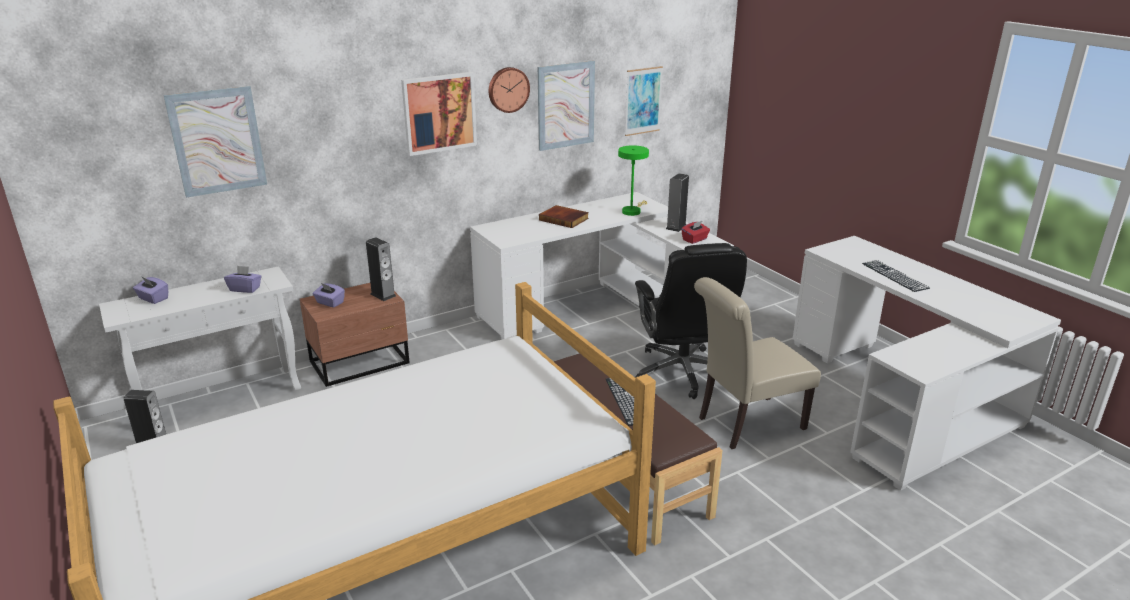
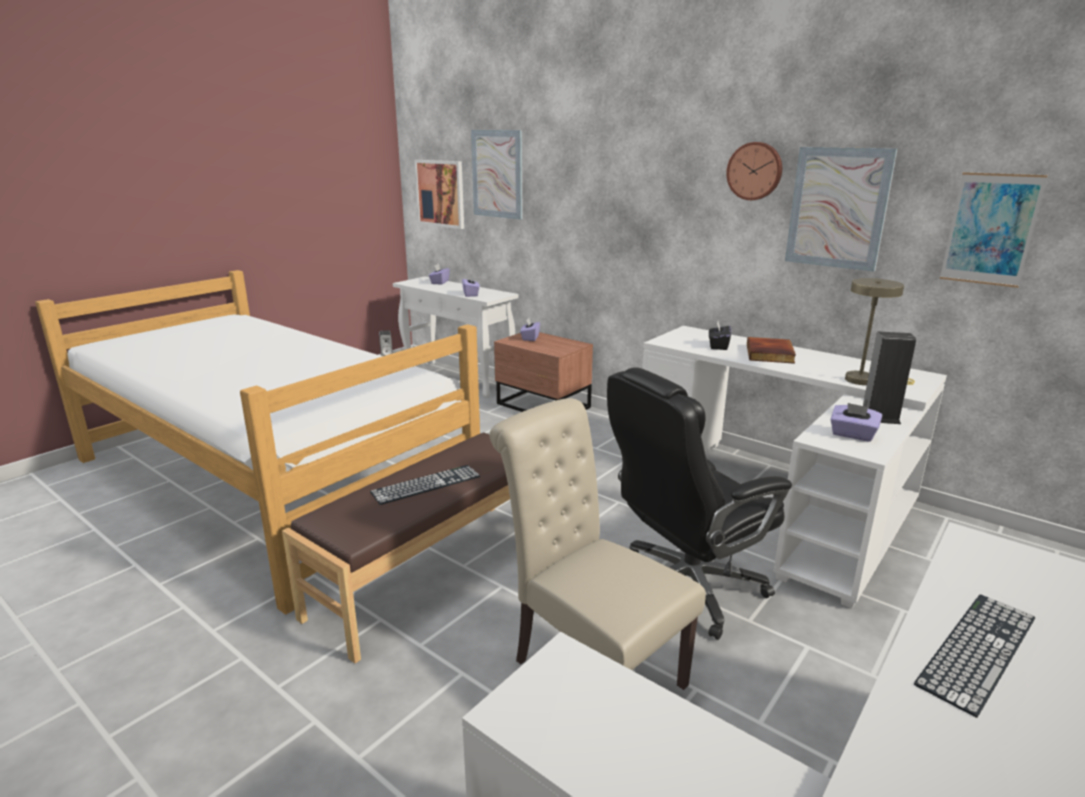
camera: 70 degrees right, 5 degrees down
speaker [366,237,396,301] -> none
picture [401,72,477,156] -> picture moved to [414,160,464,229]
green table lamp [618,145,649,216] -> beige table lamp [845,278,915,385]
red tissue box [681,221,710,244] -> purple tissue box [830,403,882,442]
none -> black tissue box [709,321,731,350]

